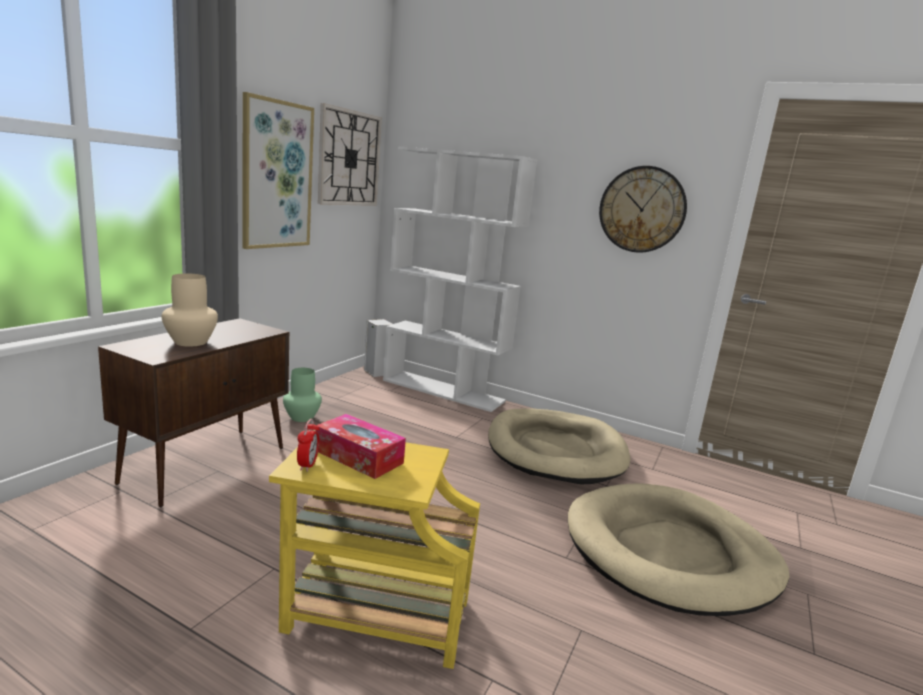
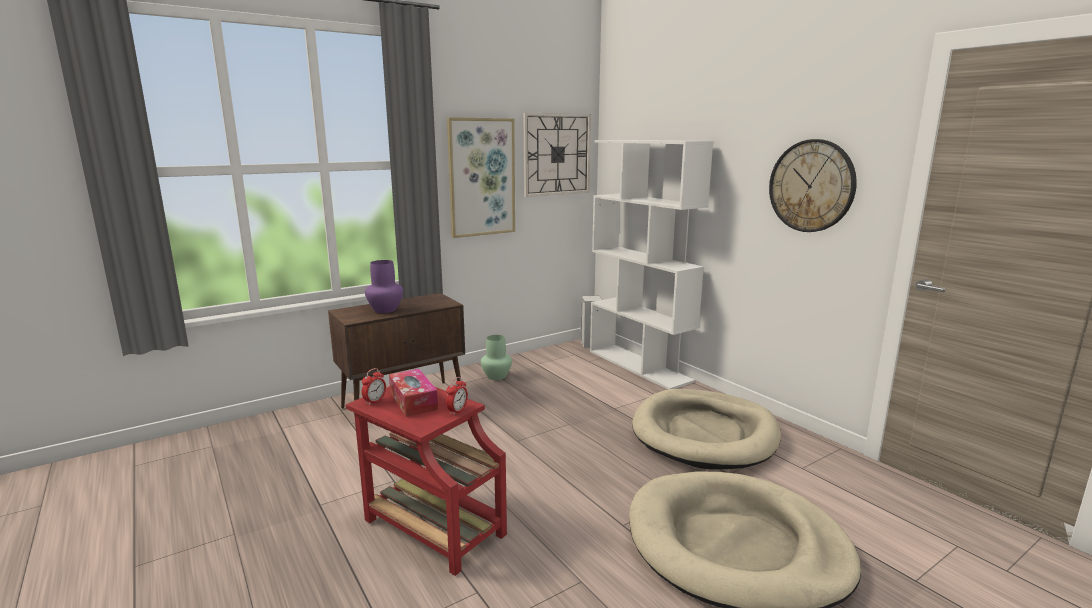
camera: 30 degrees right, 0 degrees up
beige vase [162,273,218,347] -> purple vase [365,260,403,313]
yellow side table [269,430,480,669] -> red side table [346,386,507,576]
none -> alarm clock [446,377,468,415]

